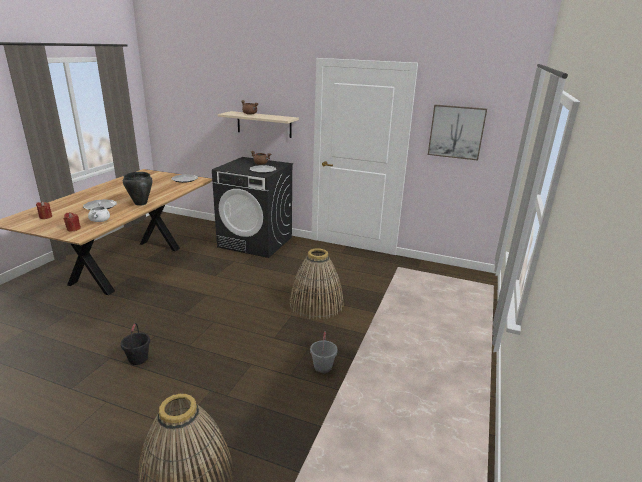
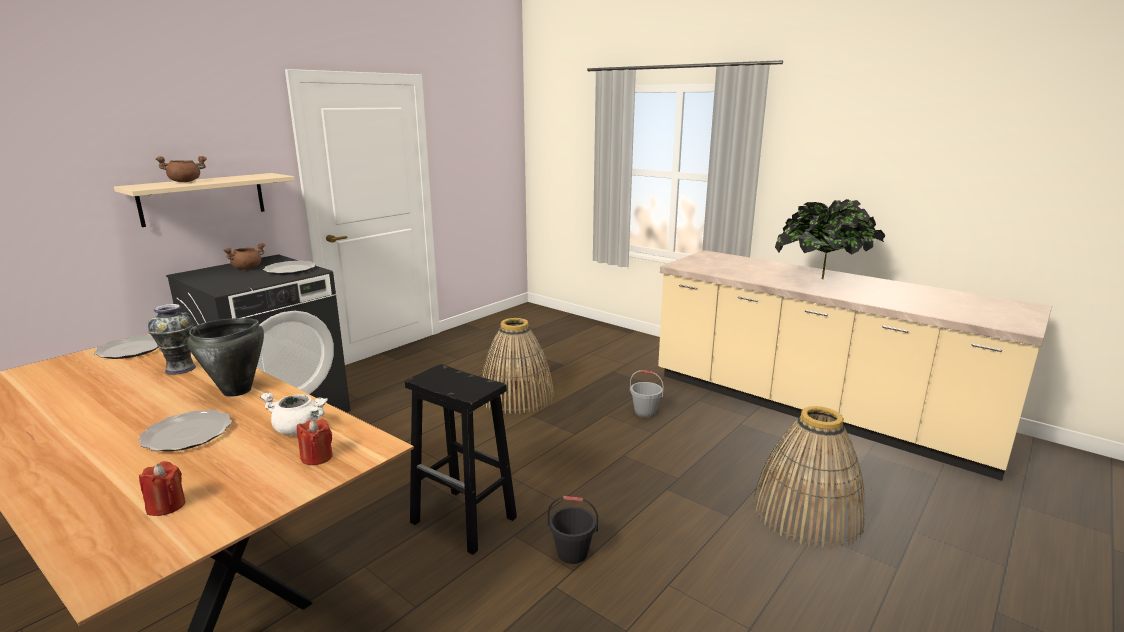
camera: 70 degrees left, 5 degrees down
picture [428,105,487,160] -> none
none -> vase [148,304,196,375]
none -> black stool [405,364,517,555]
none -> potted plant [775,199,886,279]

